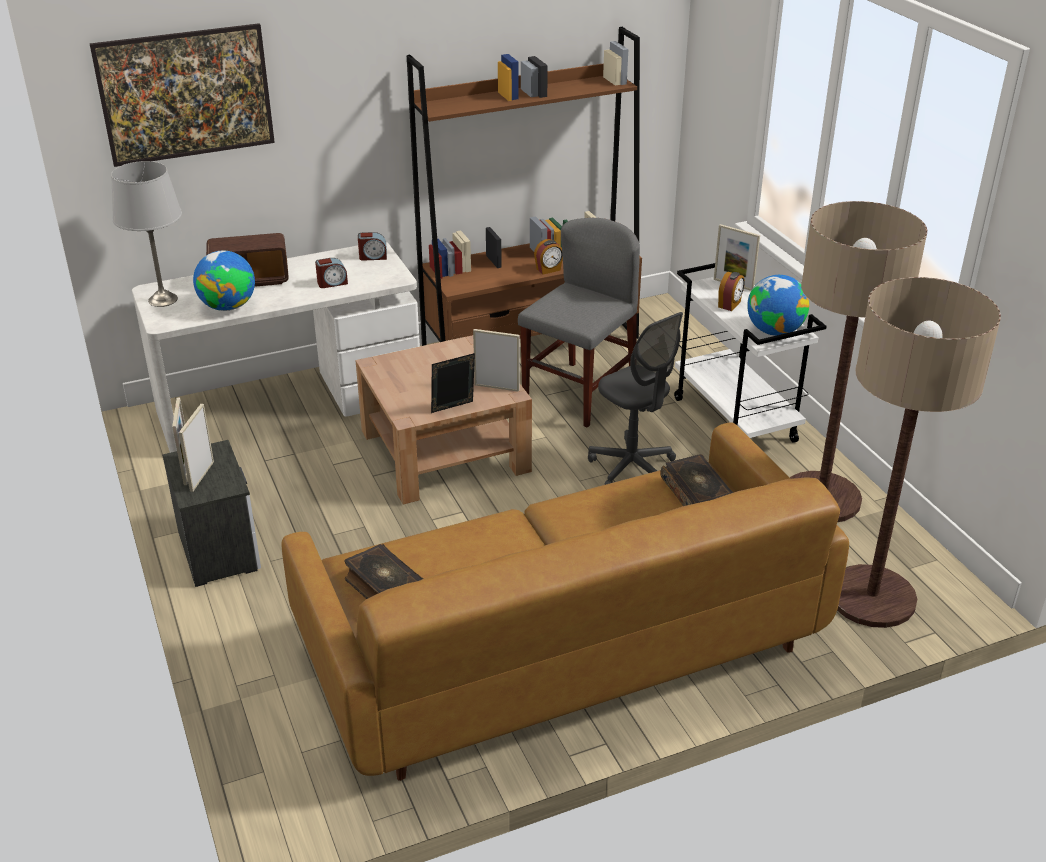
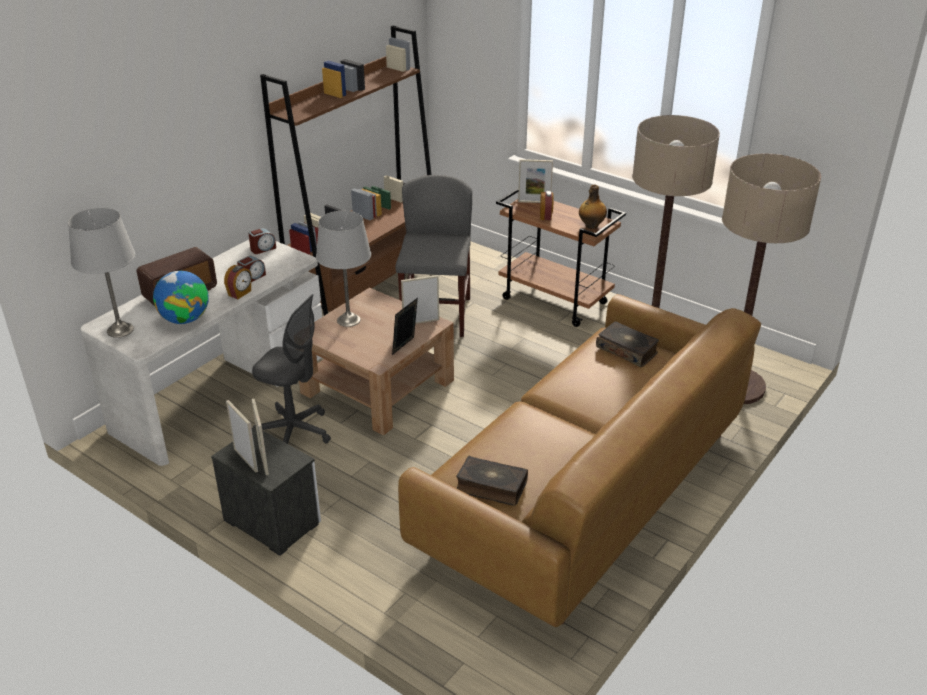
camera: 30 degrees left, 0 degrees up
picture [89,23,275,167] -> none
alarm clock [534,239,563,275] -> alarm clock moved to [224,265,252,299]
grey office chair [588,312,683,485] -> grey office chair moved to [252,294,331,444]
white cart [674,263,827,443] -> brown cart [496,188,626,327]
globe [747,275,809,336] -> bottle [579,185,607,229]
none -> grey table lamp [316,211,371,327]

